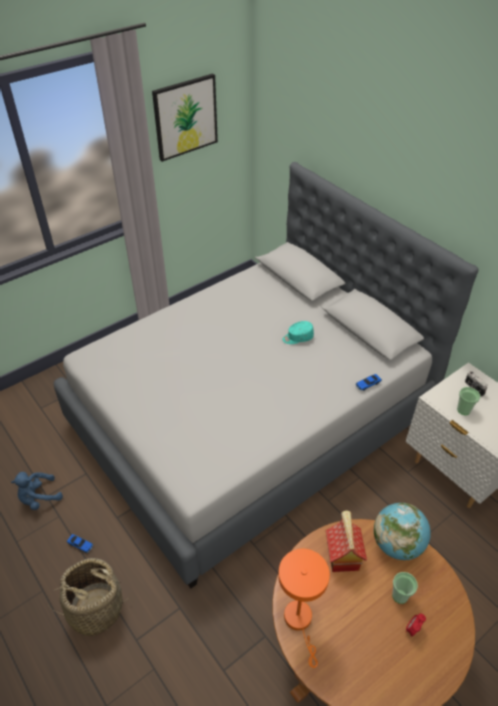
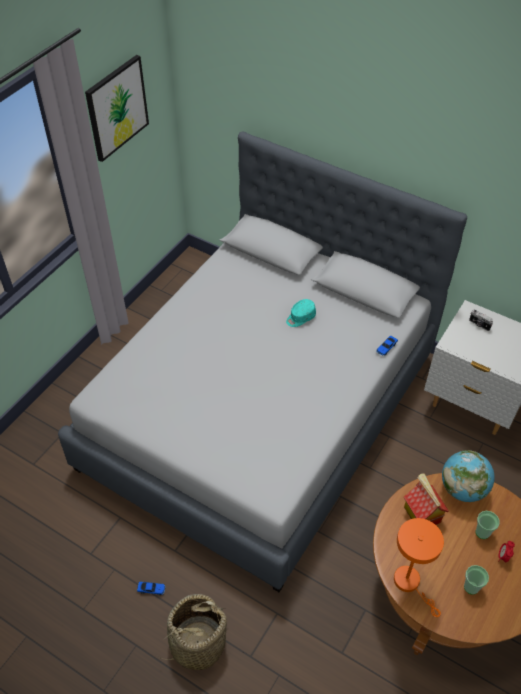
camera: 20 degrees left, 5 degrees up
blue plush toy [11,472,63,510] -> none
cup [457,387,480,415] -> cup moved to [464,565,489,595]

